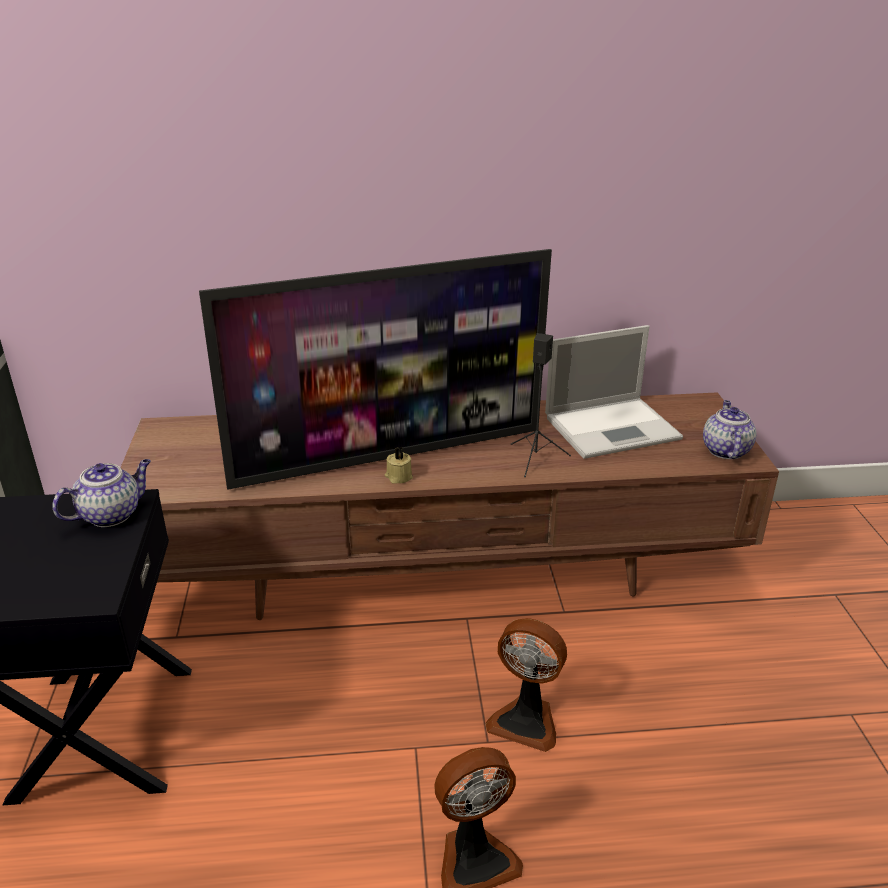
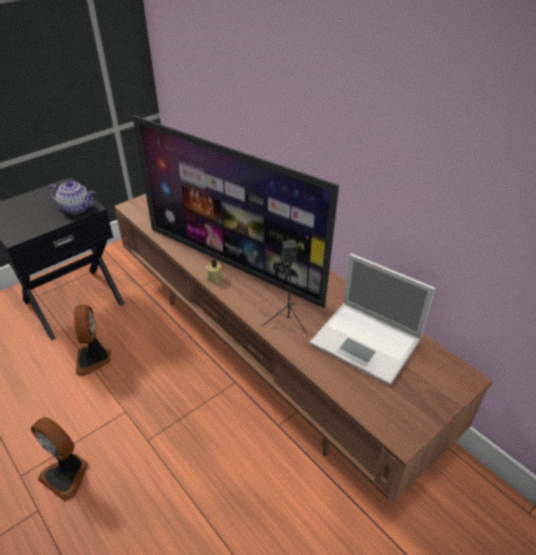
camera: 55 degrees right, 10 degrees up
fan [486,618,567,752] -> fan moved to [74,305,111,376]
teapot [703,400,756,459] -> none

